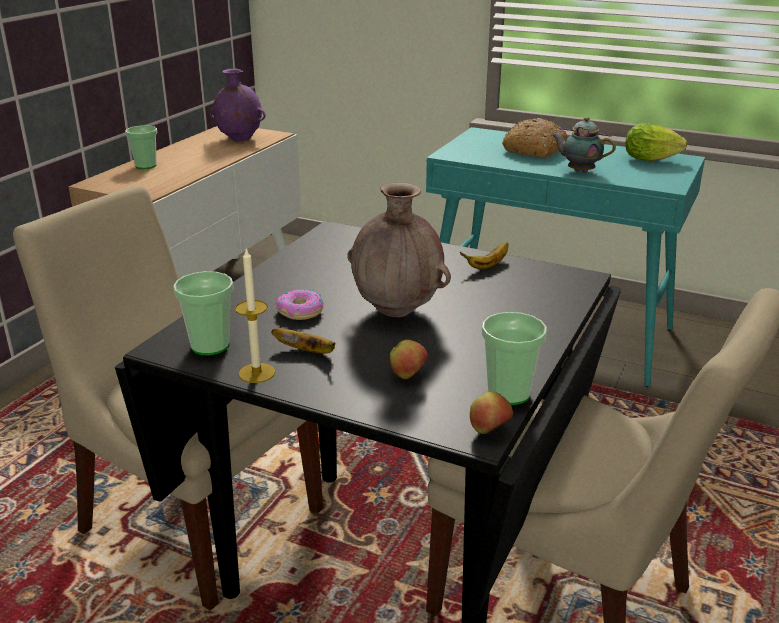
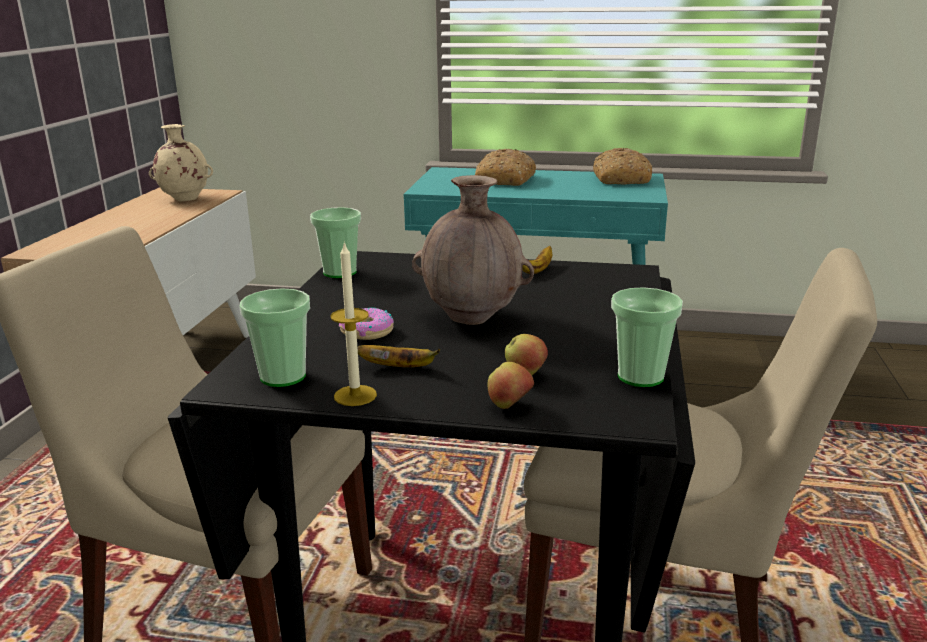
camera: 15 degrees left, 5 degrees down
cup [125,125,157,169] -> cup moved to [310,207,361,278]
purple vase [210,69,266,141] -> beige vase [149,124,213,202]
apple [470,392,513,434] -> apple moved to [488,362,534,409]
teapot [552,117,616,173] -> none
lettuce [625,123,687,161] -> bread [593,148,652,184]

